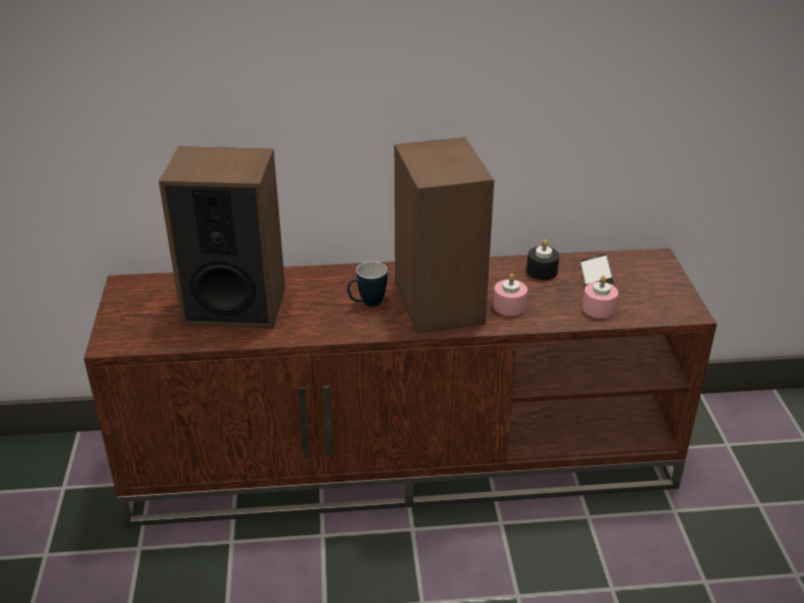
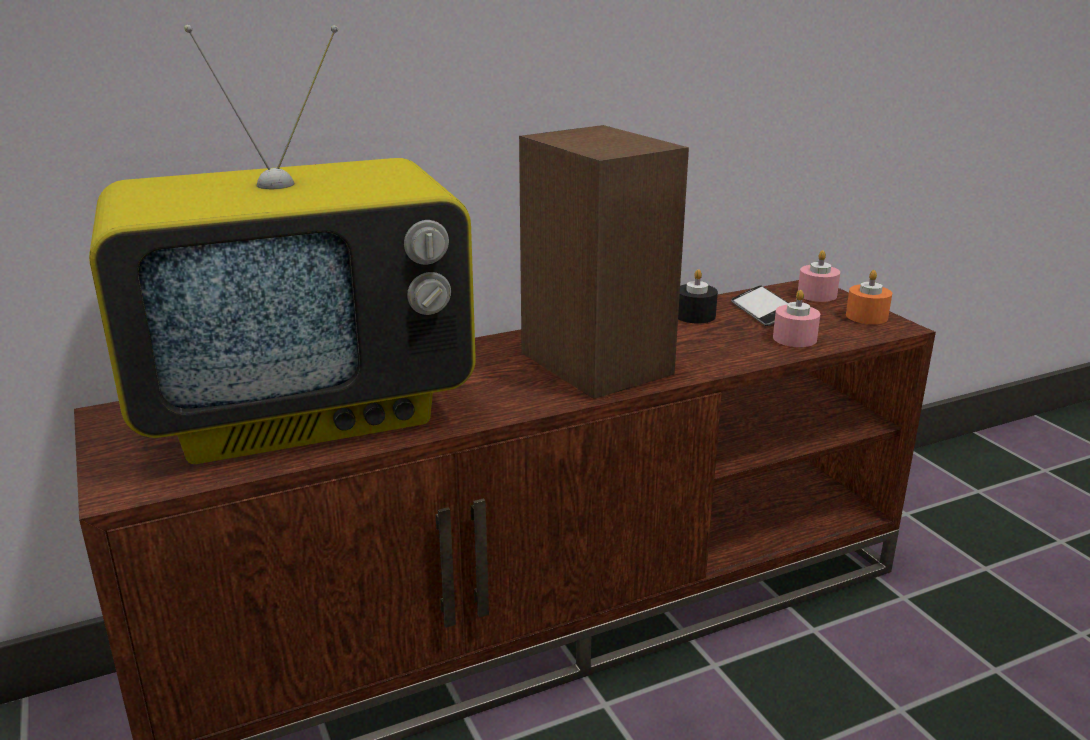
camera: 20 degrees left, 10 degrees down
speaker [159,146,285,329] -> television [89,25,476,464]
mug [347,261,388,307] -> none
pink candle [493,273,528,316] -> pink candle moved to [798,250,840,302]
none -> orange candle [846,270,892,324]

